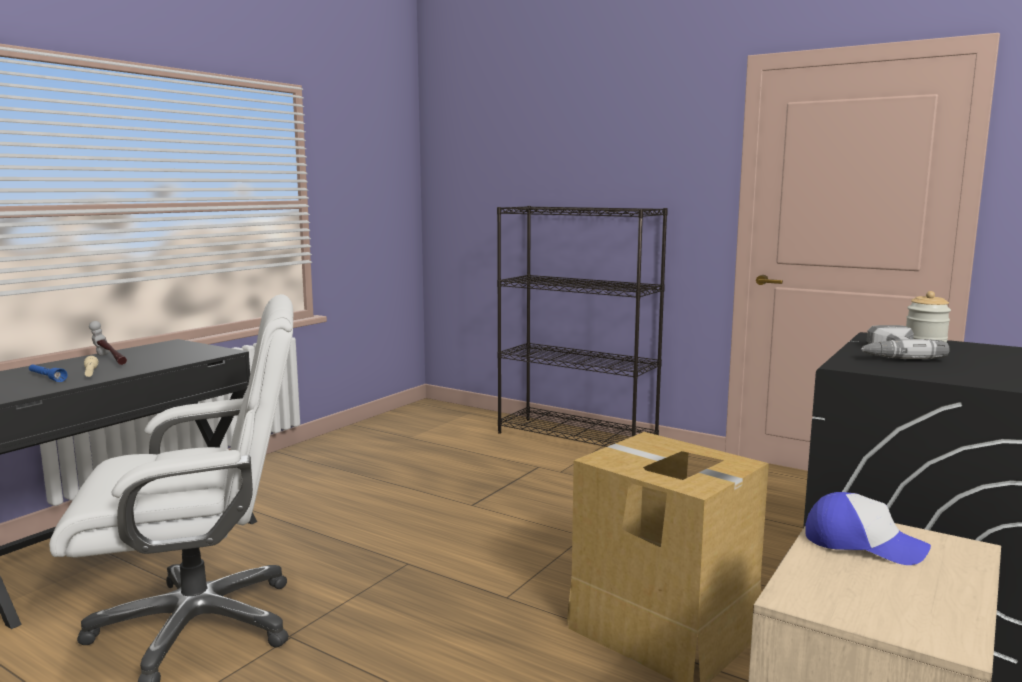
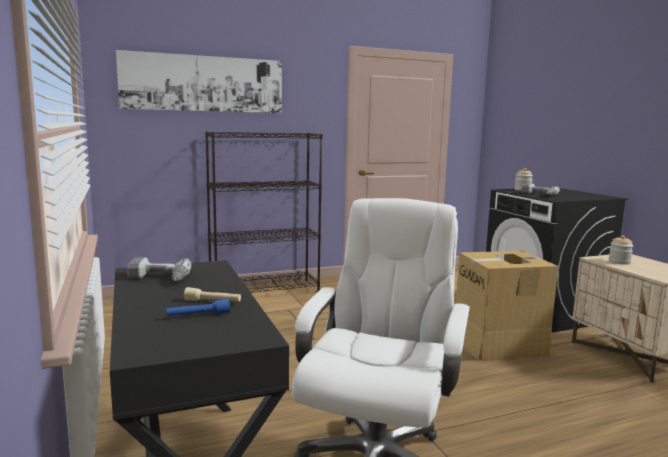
camera: 55 degrees left, 0 degrees up
hammer [89,321,127,365] -> none
cap [805,492,931,565] -> jar [608,235,633,265]
none -> picture [116,50,282,113]
none -> power drill [127,257,192,281]

